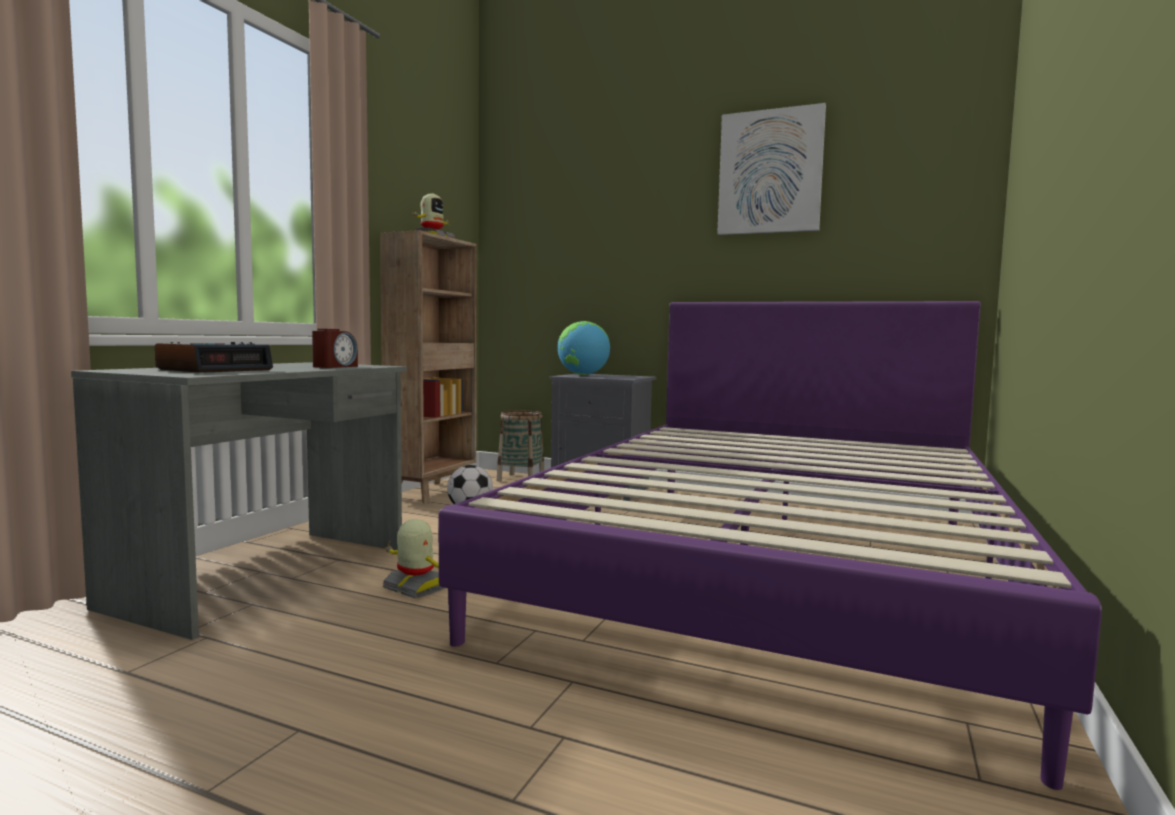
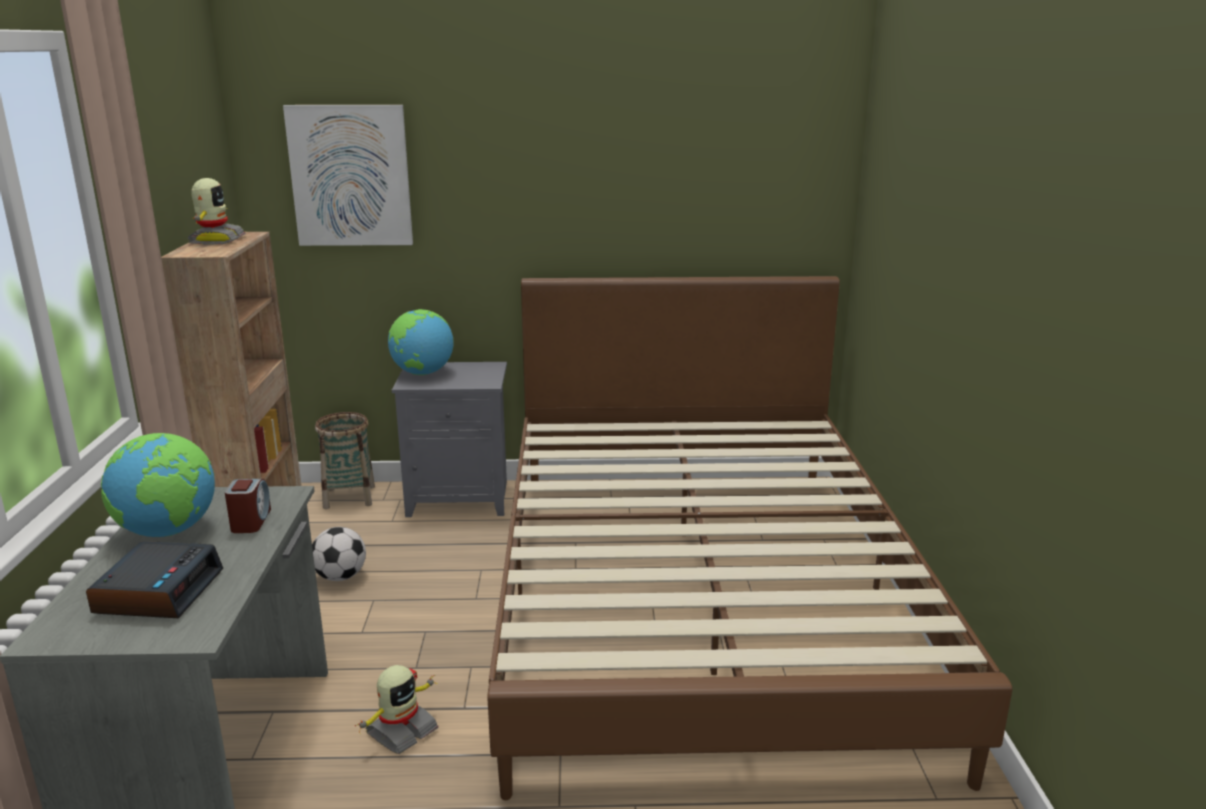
camera: 25 degrees left, 15 degrees up
toy robot [383,519,444,599] -> toy robot turned 120 degrees clockwise [355,665,438,754]
purple bed [438,301,1102,790] -> brown bed [487,276,1012,800]
picture [717,103,826,235] -> picture moved to [283,105,413,246]
none -> globe [101,433,215,537]

